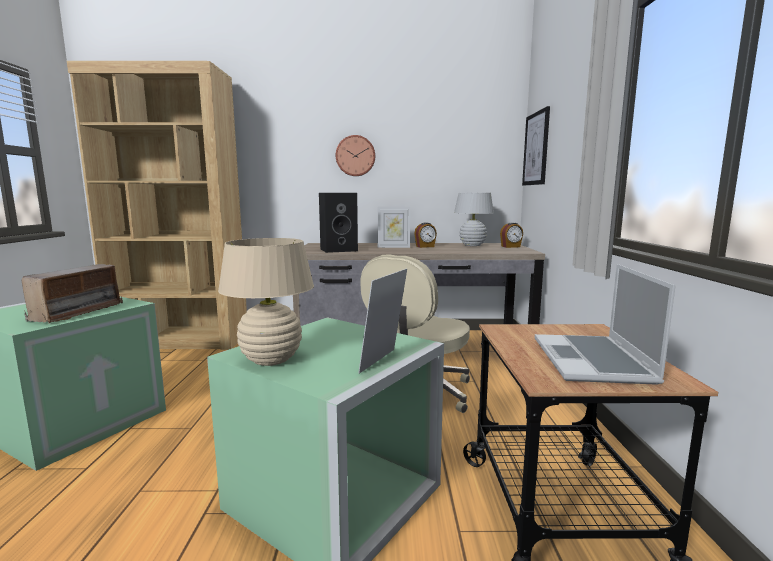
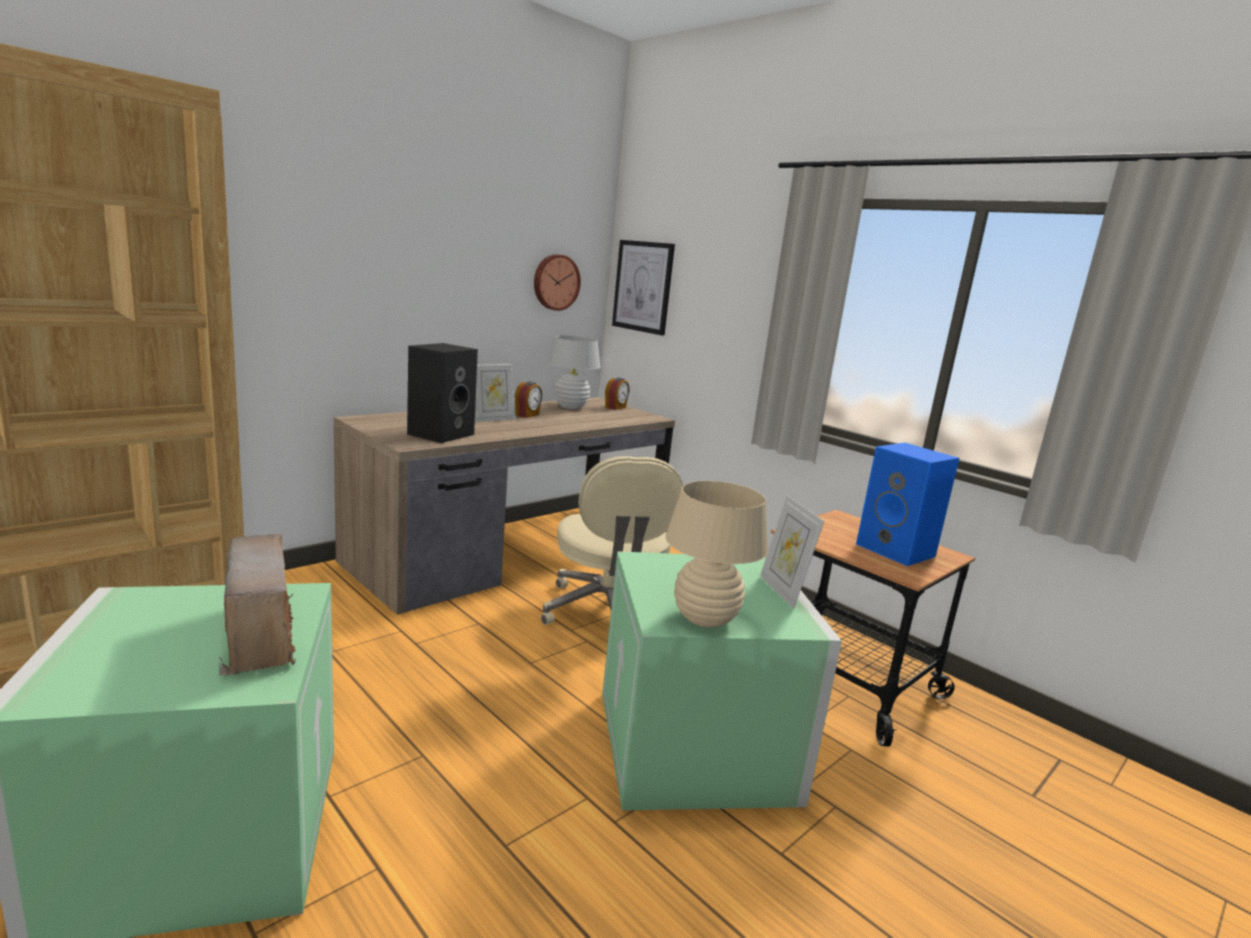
camera: 45 degrees left, 5 degrees up
wall clock [336,135,375,176] -> wall clock moved to [534,254,581,311]
laptop [535,264,676,385] -> blue speaker [856,443,959,566]

